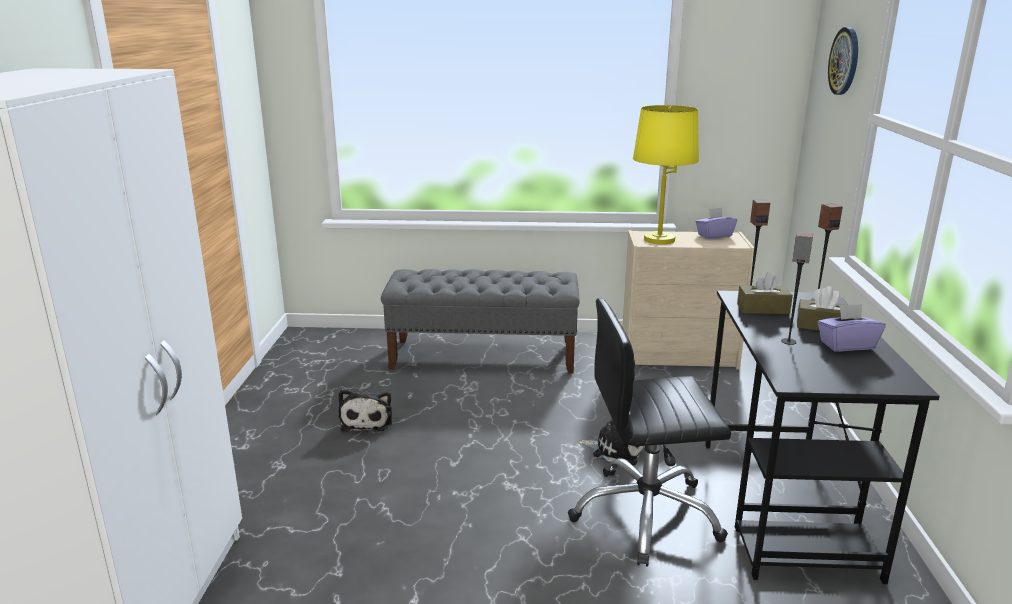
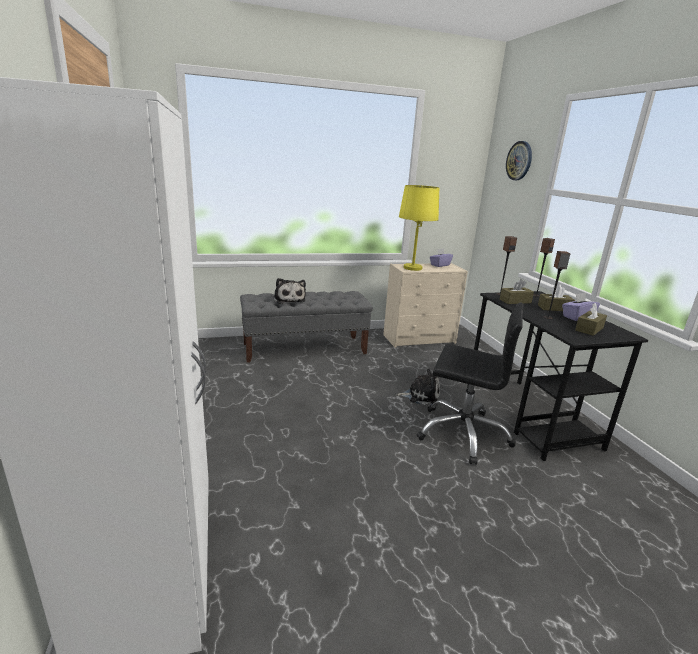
camera: 20 degrees left, 0 degrees up
plush toy [338,389,393,432] -> plush toy moved to [273,278,306,304]
black office chair [568,298,731,567] -> black office chair turned 135 degrees counterclockwise [417,303,523,465]
none -> brown tissue box [575,303,607,336]

